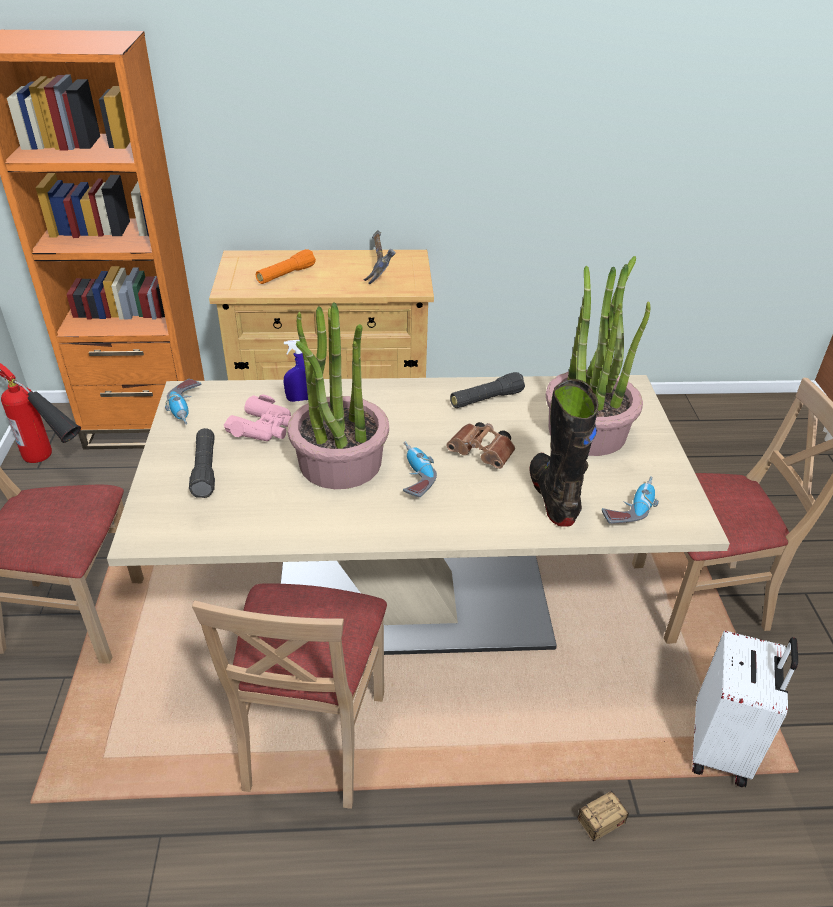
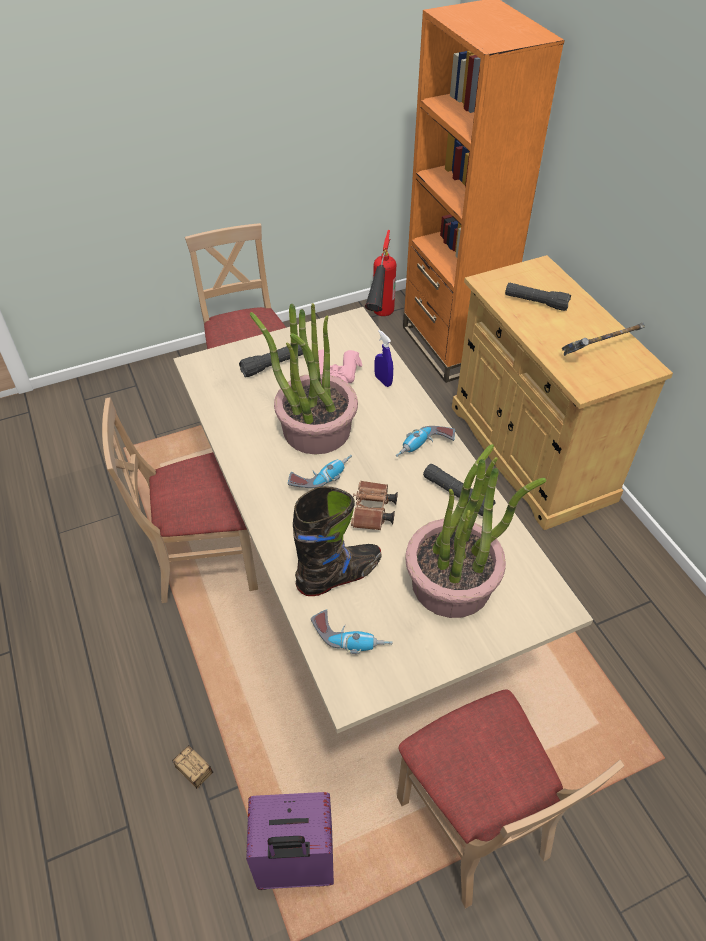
camera: 70 degrees right, 10 degrees up
power drill [165,379,202,425] -> power drill moved to [396,426,455,457]
orange flashlight [256,249,316,284] -> black flashlight [505,283,571,311]
white suitcase [692,630,798,787] -> purple suitcase [246,792,334,890]

